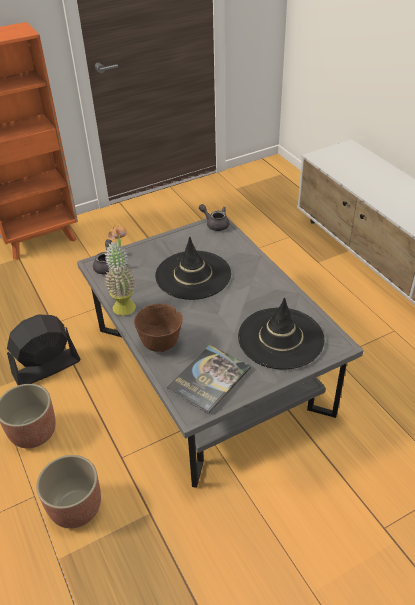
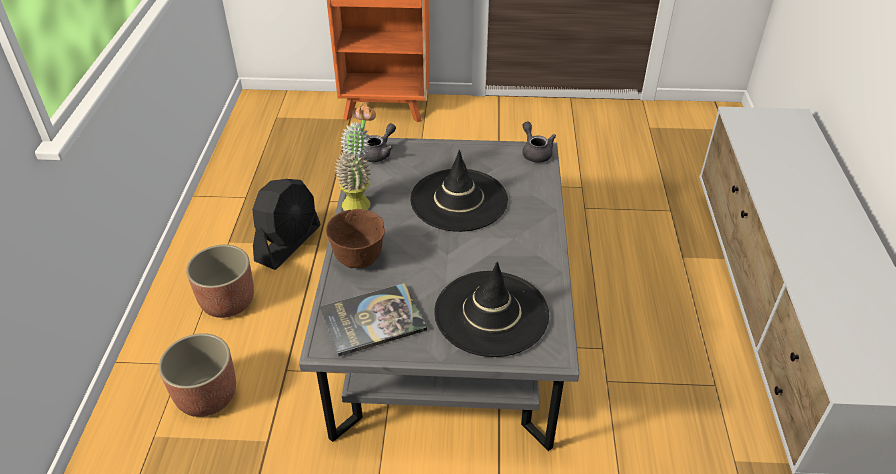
camera: 30 degrees right, 0 degrees up
black fan [7,314,81,385] -> black fan turned 120 degrees clockwise [252,179,320,270]

